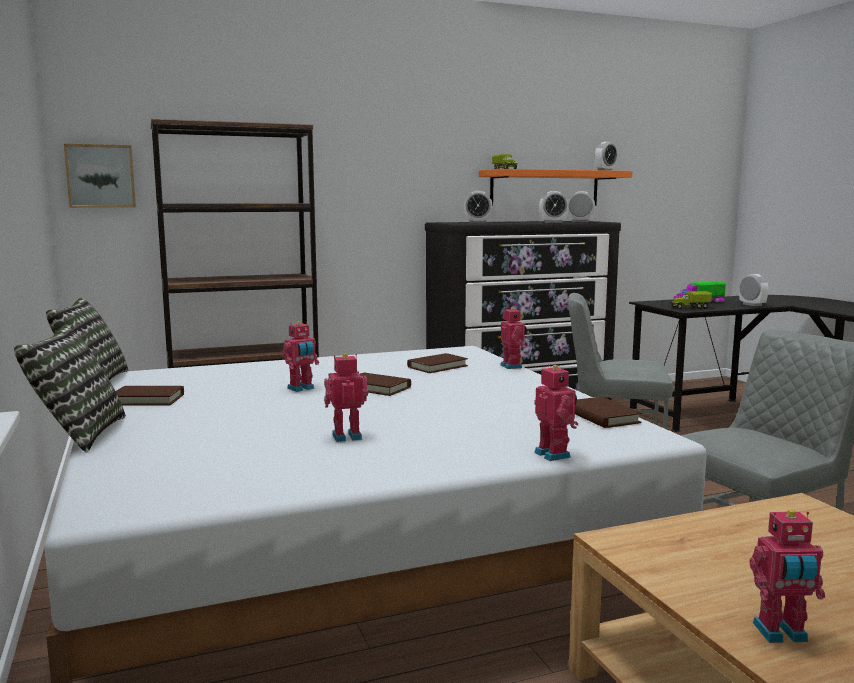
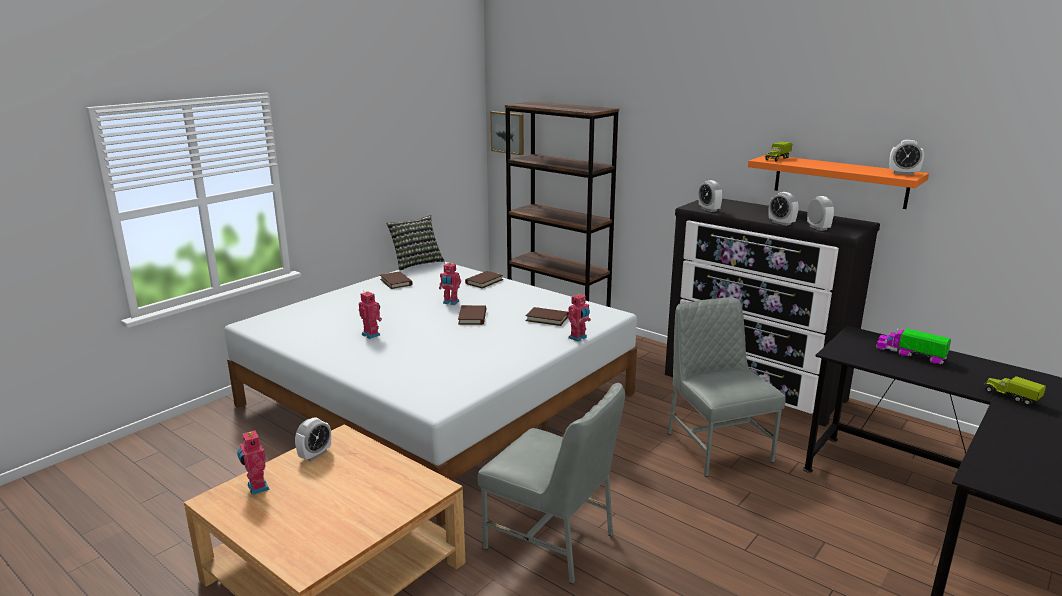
camera: 60 degrees right, 10 degrees up
pillow [14,325,126,452] -> none
toy robot [534,364,578,461] -> none
brown book [575,397,642,428] -> brown book moved to [465,271,503,288]
toy truck [669,291,712,309] -> toy truck moved to [983,376,1046,406]
alarm clock [739,274,768,306] -> alarm clock moved to [295,417,331,461]

